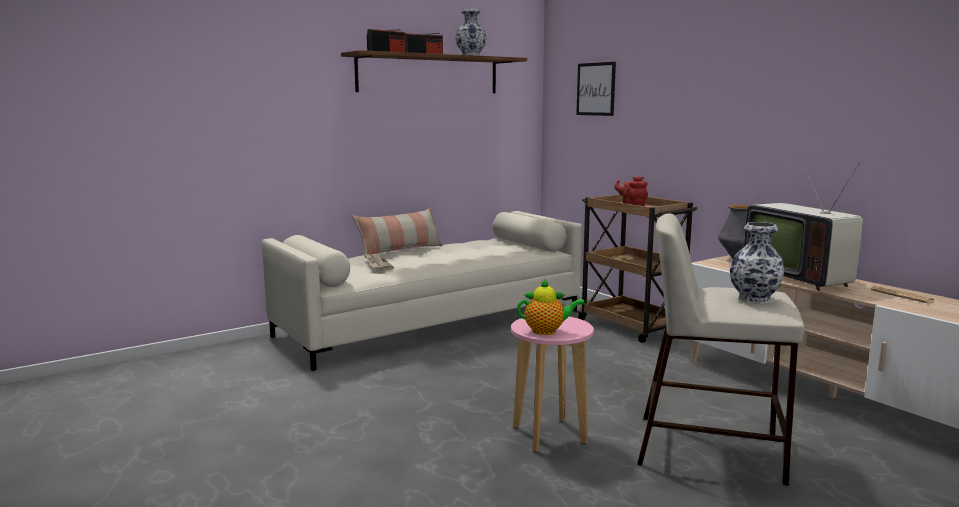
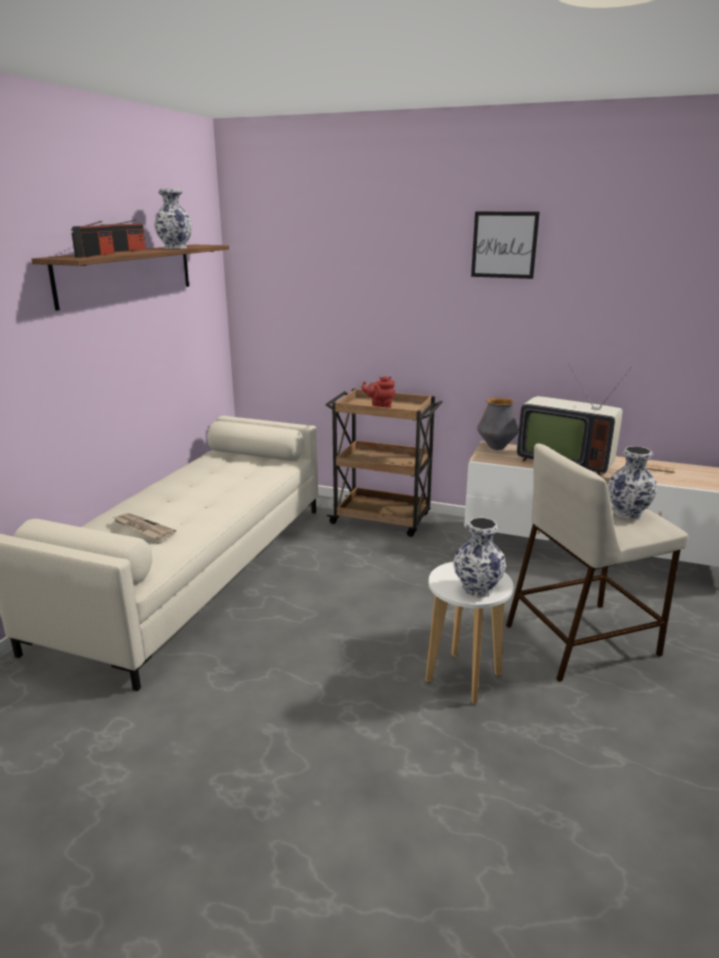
camera: 35 degrees left, 10 degrees up
pillow [352,208,443,256] -> none
pink stool [511,317,594,452] -> white stool [425,562,514,704]
teapot [517,278,585,335] -> vase [453,517,506,598]
picture [576,62,616,116] -> picture moved to [471,212,540,279]

